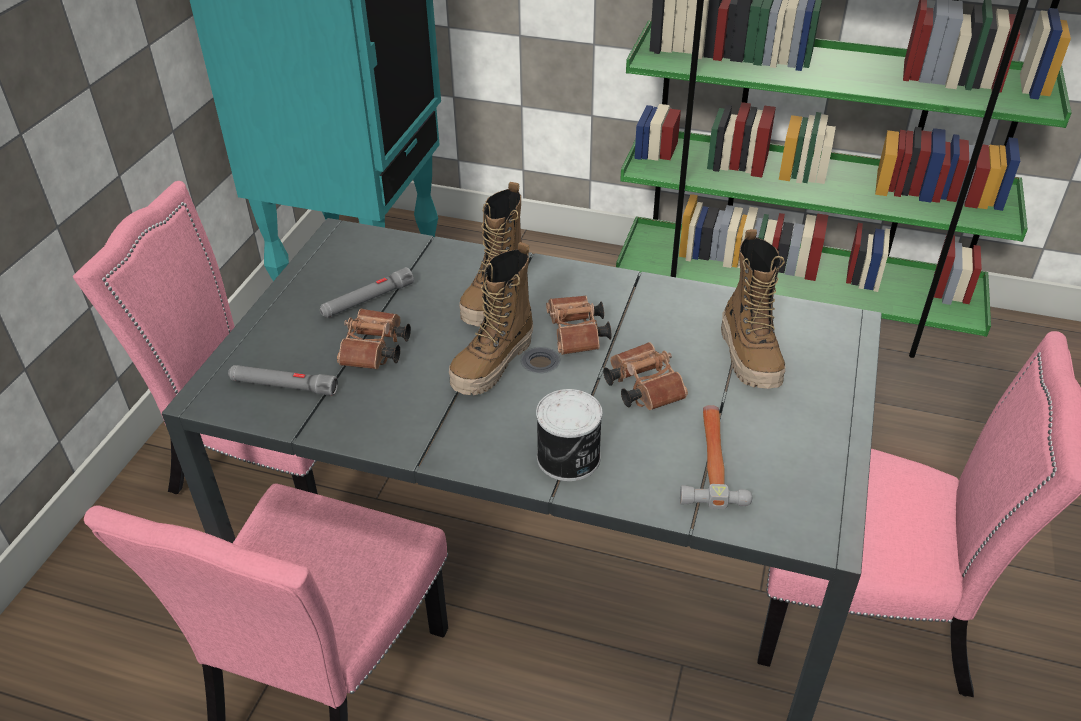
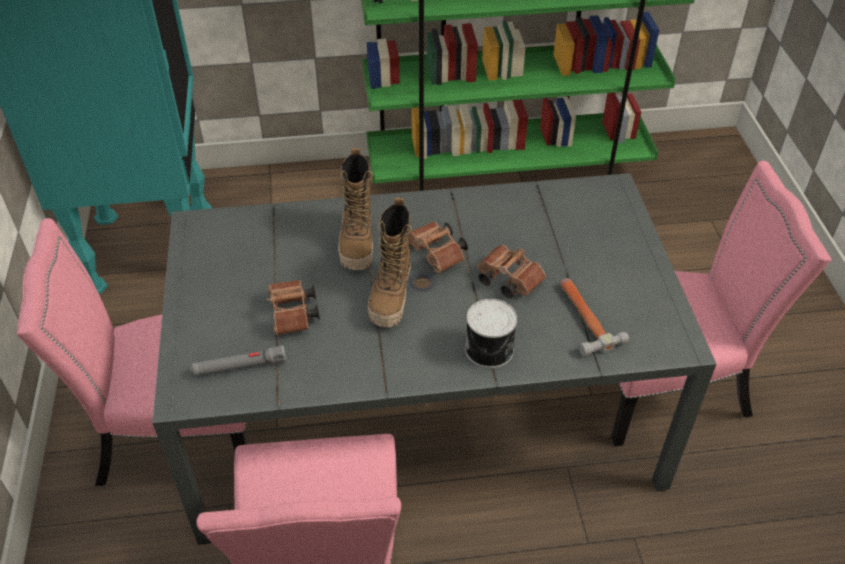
camera: 25 degrees left, 5 degrees up
grey flashlight [320,267,414,318] -> none
boot [721,229,786,389] -> none

